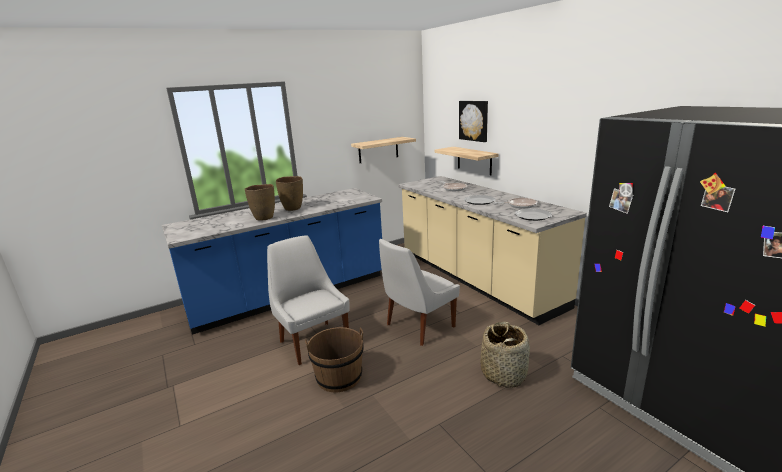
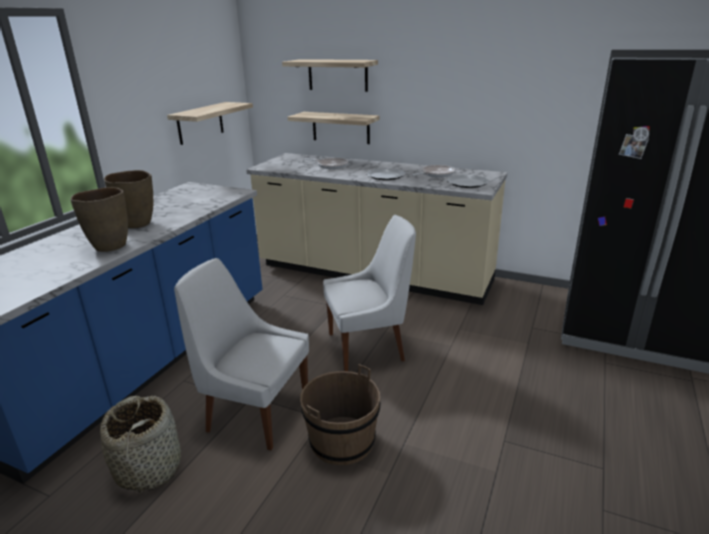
camera: 35 degrees left, 5 degrees up
white chair [379,239,460,346] -> white chair turned 120 degrees counterclockwise [323,215,416,371]
picture [459,101,488,142] -> shelf [282,59,378,92]
basket [481,321,530,388] -> basket moved to [100,395,181,494]

